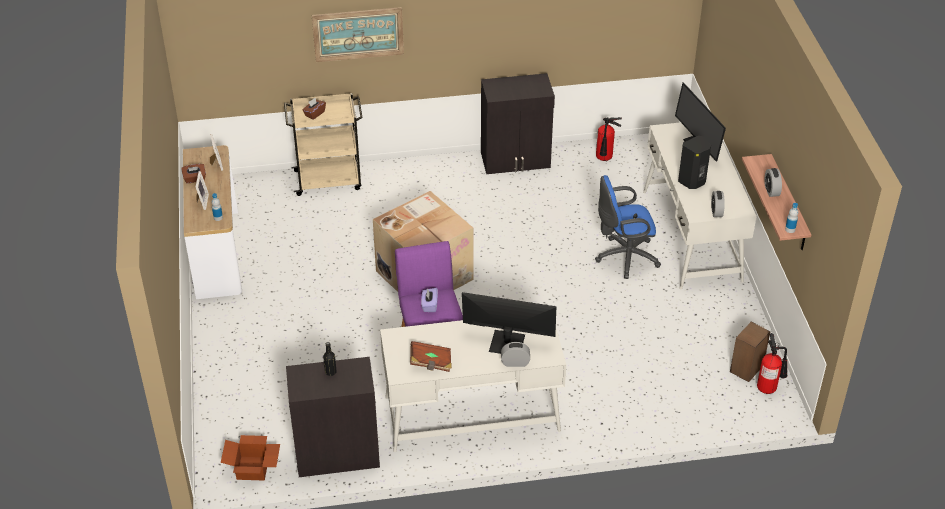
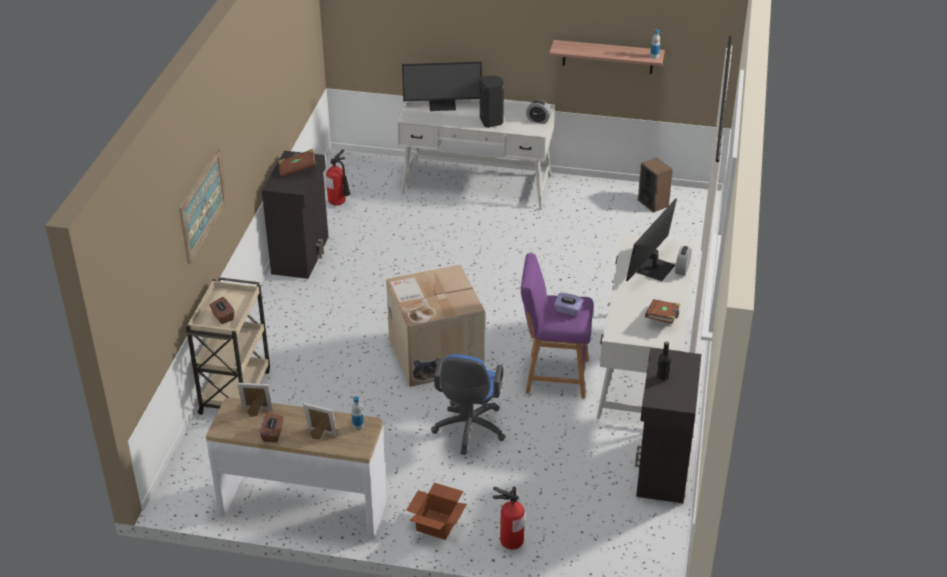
camera: 70 degrees left, 5 degrees down
cardboard box [221,435,280,481] -> cardboard box moved to [406,483,467,540]
blue office chair [595,175,661,279] -> blue office chair moved to [431,354,506,455]
fire extinguisher [757,333,787,394] -> fire extinguisher moved to [493,486,525,550]
alarm clock [764,168,782,197] -> none
none -> brown book [279,149,315,177]

